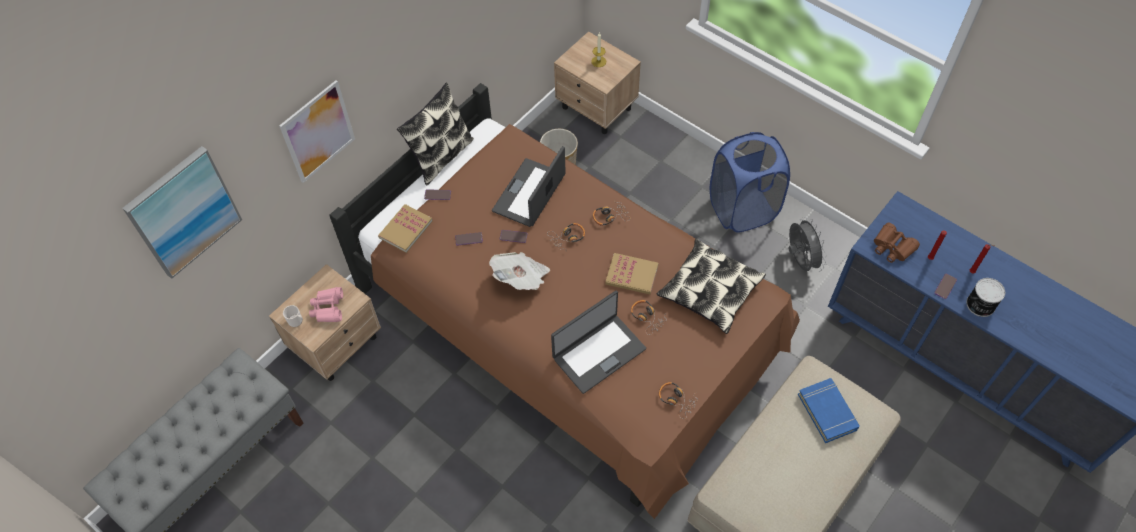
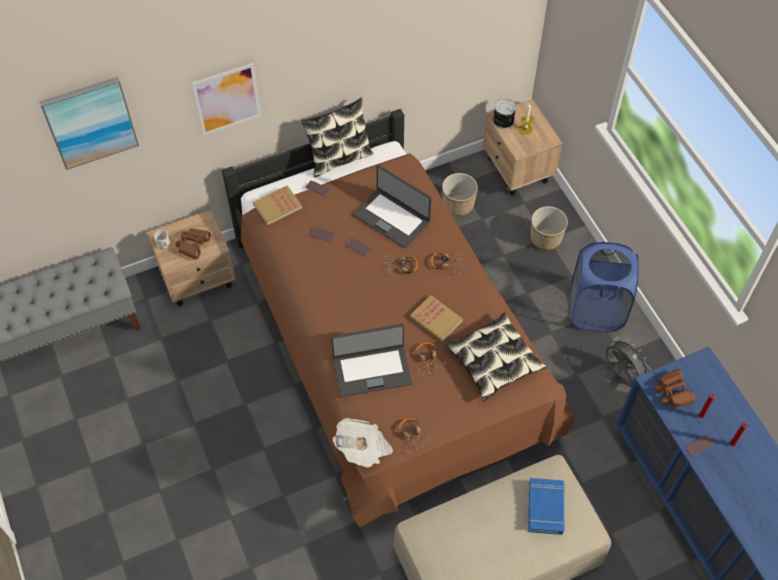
camera: 25 degrees right, 0 degrees up
pink binoculars [309,287,343,322] -> brown binoculars [176,228,211,259]
newspaper [489,252,550,290] -> newspaper moved to [332,418,393,468]
laptop [492,146,566,227] -> laptop turned 105 degrees counterclockwise [353,165,432,248]
grey fan [789,217,827,272] -> grey fan turned 45 degrees counterclockwise [606,337,652,387]
can [966,278,1005,317] -> can moved to [493,98,516,129]
none -> planter [530,206,568,250]

